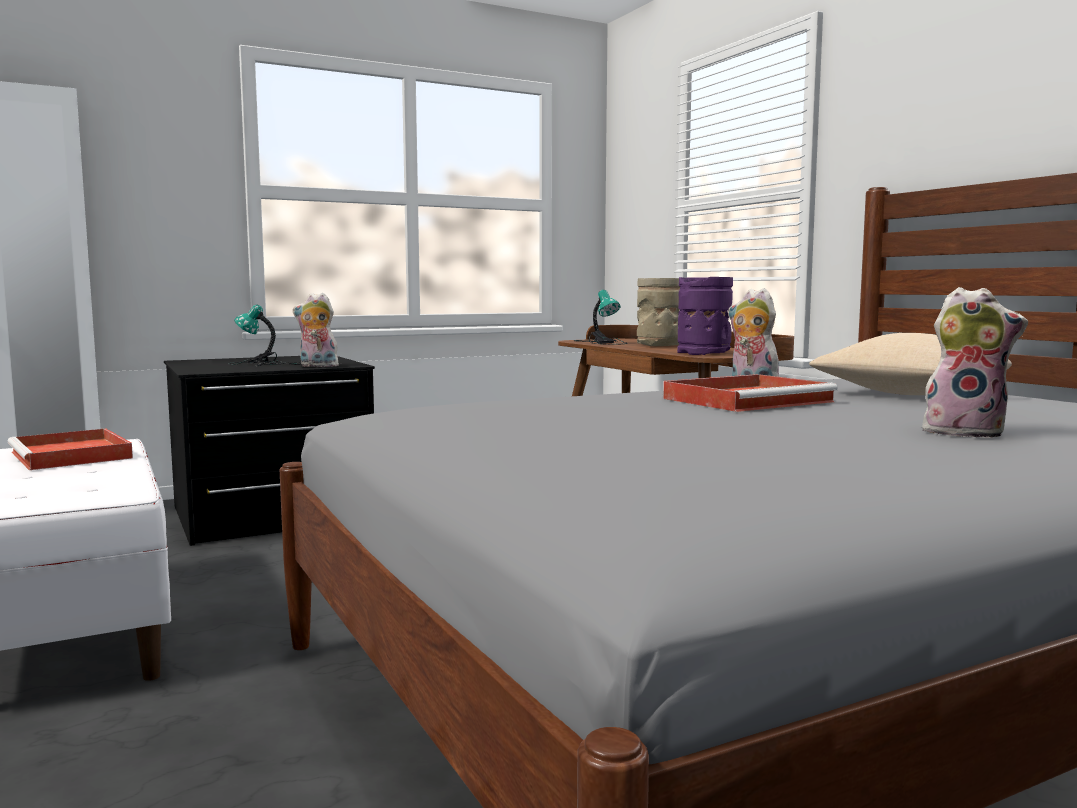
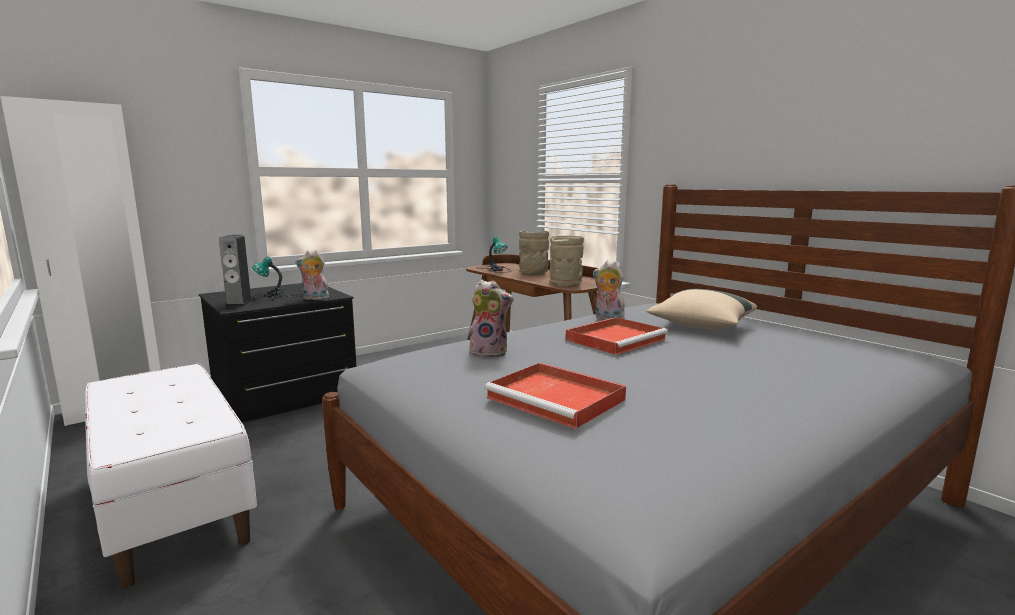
camera: 10 degrees left, 5 degrees up
red tray [8,429,133,470] -> red tray moved to [485,363,626,429]
purple vase [677,277,733,355] -> beige vase [550,236,584,287]
plush toy [921,287,1028,438] -> plush toy moved to [469,280,513,358]
none -> speaker [219,235,253,307]

